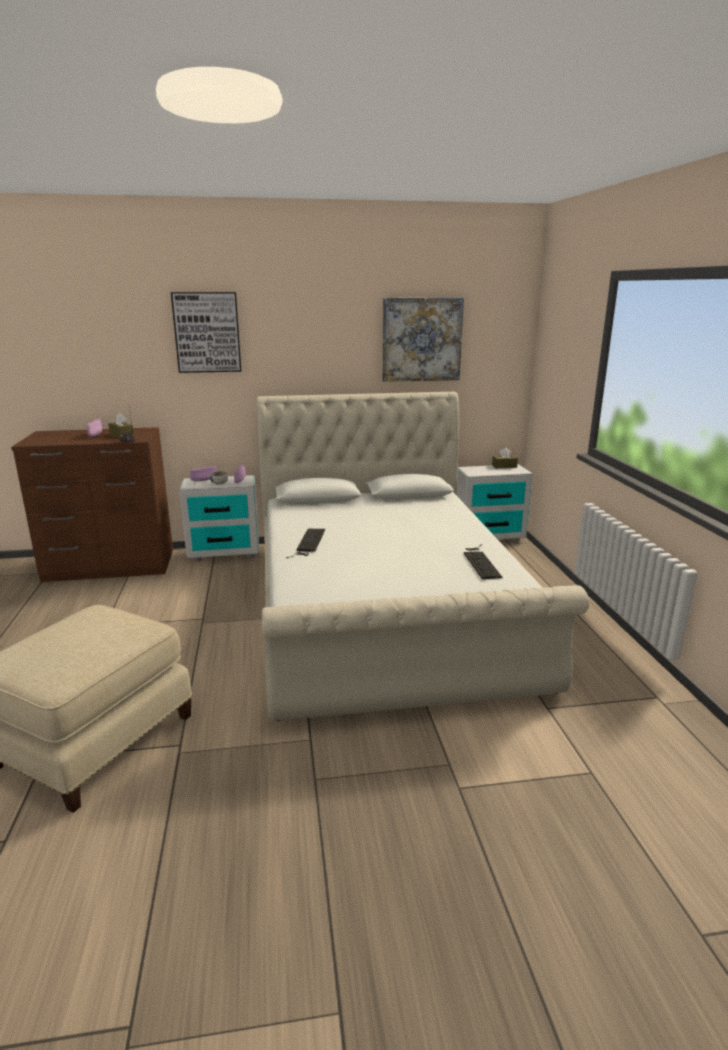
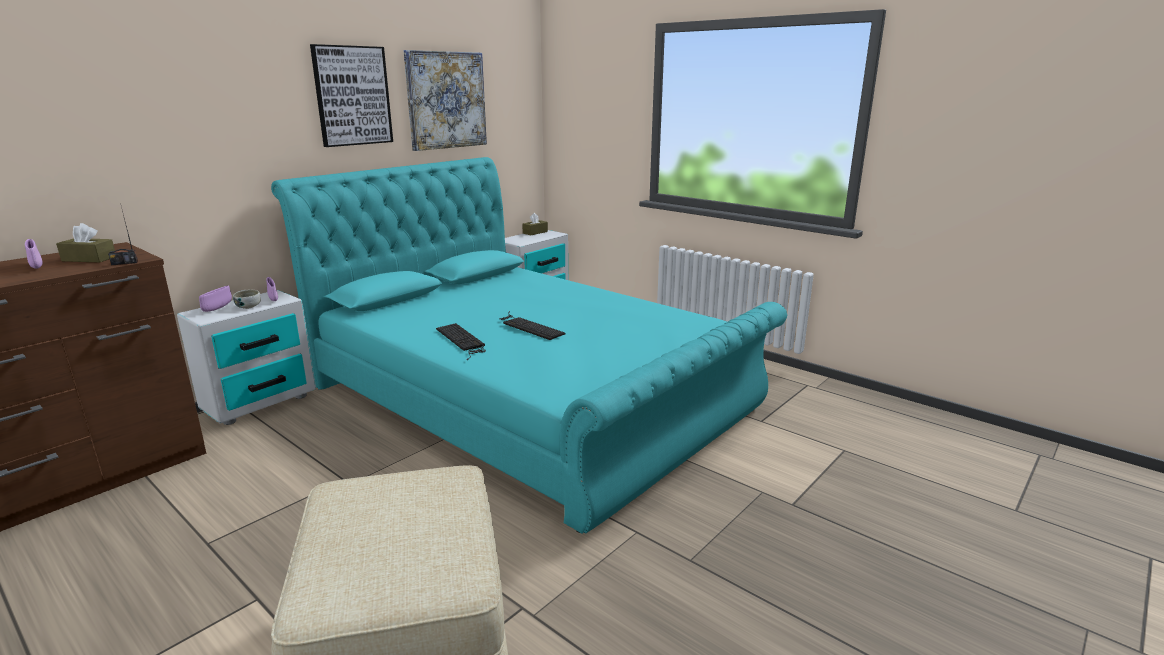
camera: 40 degrees left, 0 degrees up
picture [171,292,241,373] -> picture moved to [310,44,393,147]
beige bed [256,392,590,721] -> turquoise bed [271,157,787,534]
keyboard [464,544,503,579] -> keyboard moved to [499,311,566,340]

